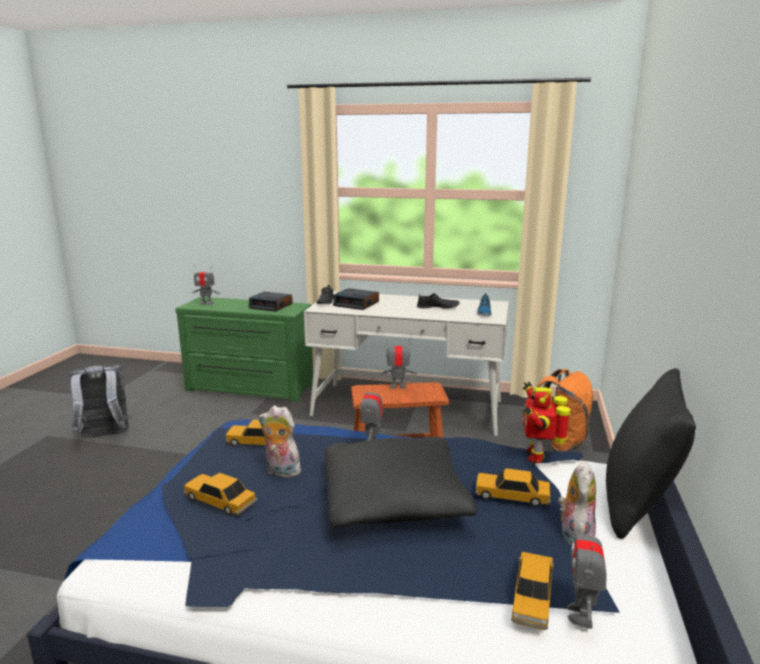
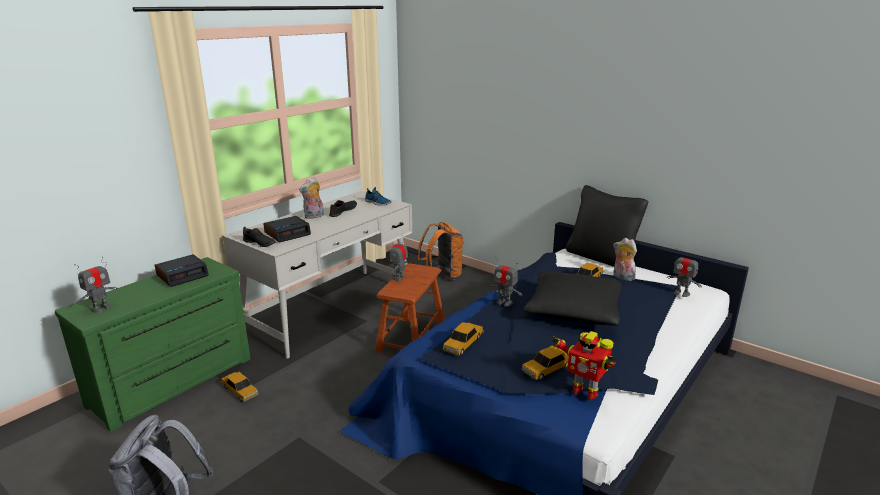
camera: 65 degrees left, 5 degrees up
plush toy [259,406,304,478] -> plush toy moved to [299,177,324,219]
toy car [511,552,554,630] -> toy car moved to [221,372,259,402]
toy robot [522,382,571,463] -> toy robot moved to [552,331,616,400]

